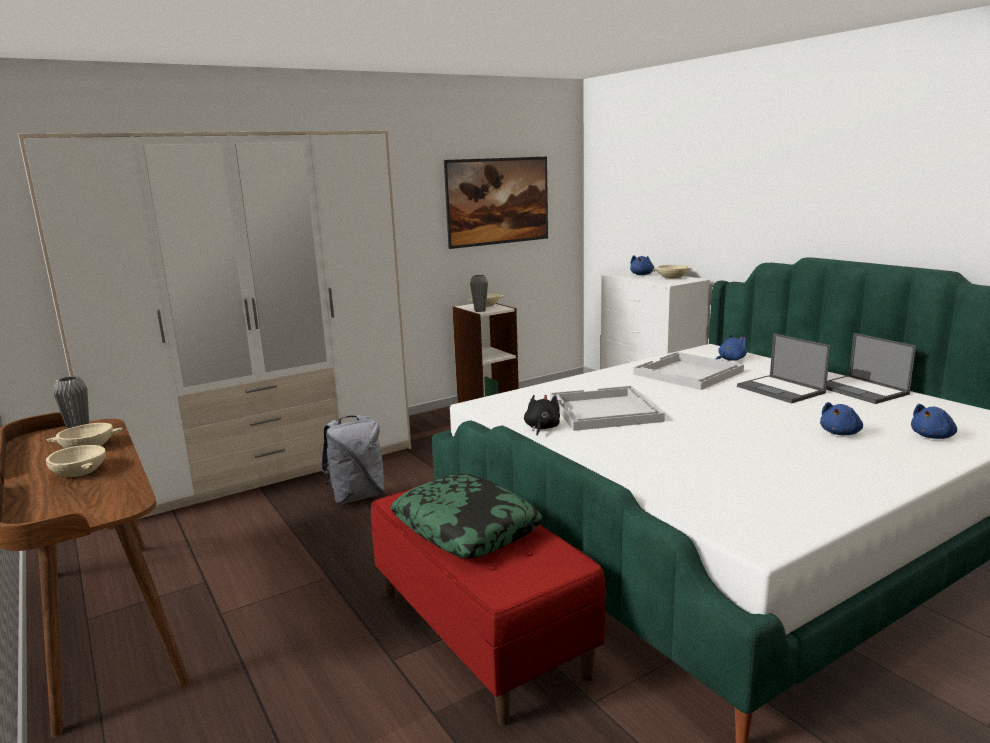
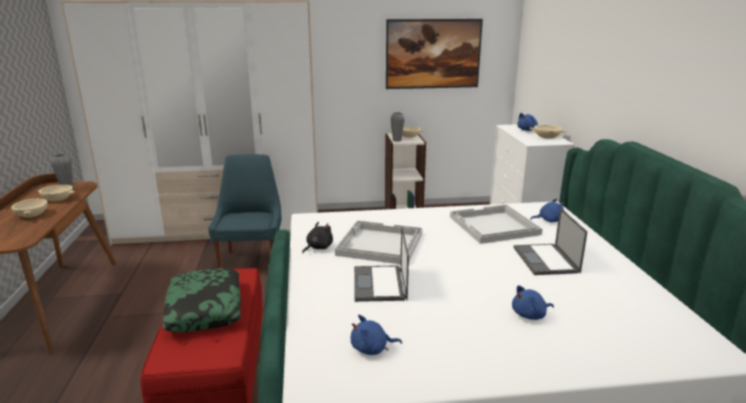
camera: 25 degrees right, 5 degrees up
grey backpack [321,415,385,504] -> blue chair [208,154,281,268]
laptop [826,333,916,404] -> laptop moved to [354,227,409,302]
blue plush toy [911,404,957,439] -> blue plush toy moved to [351,315,402,355]

